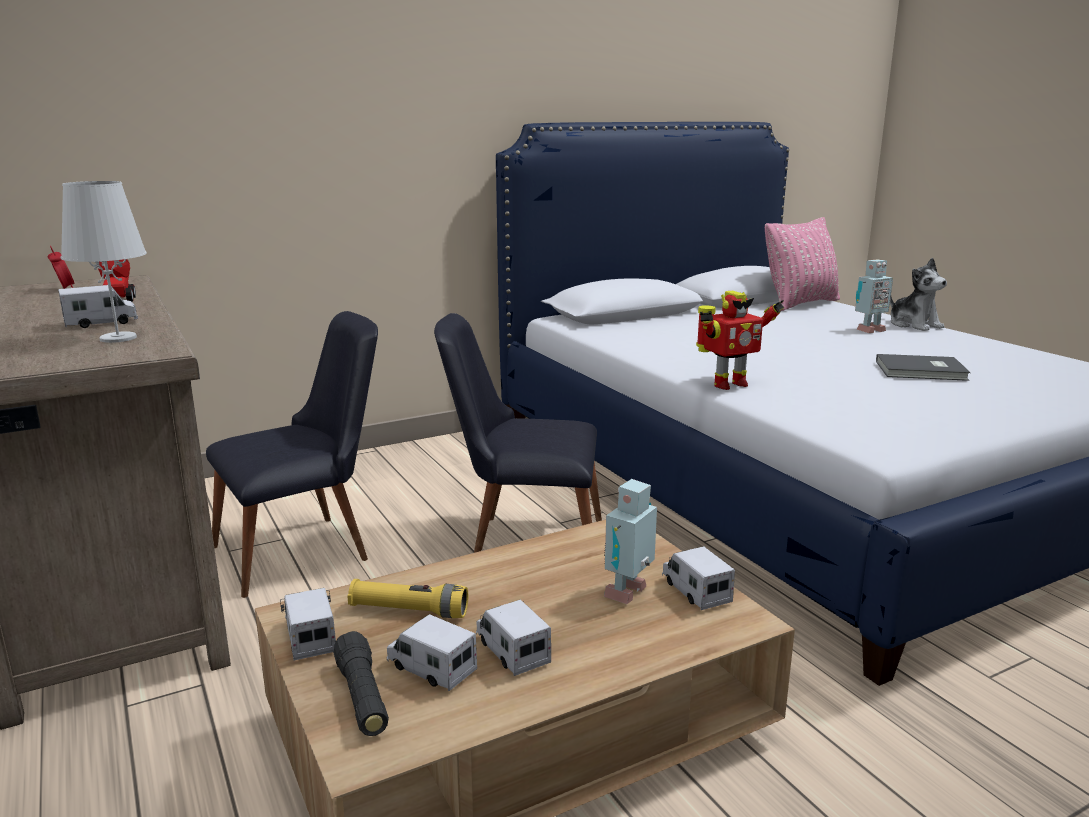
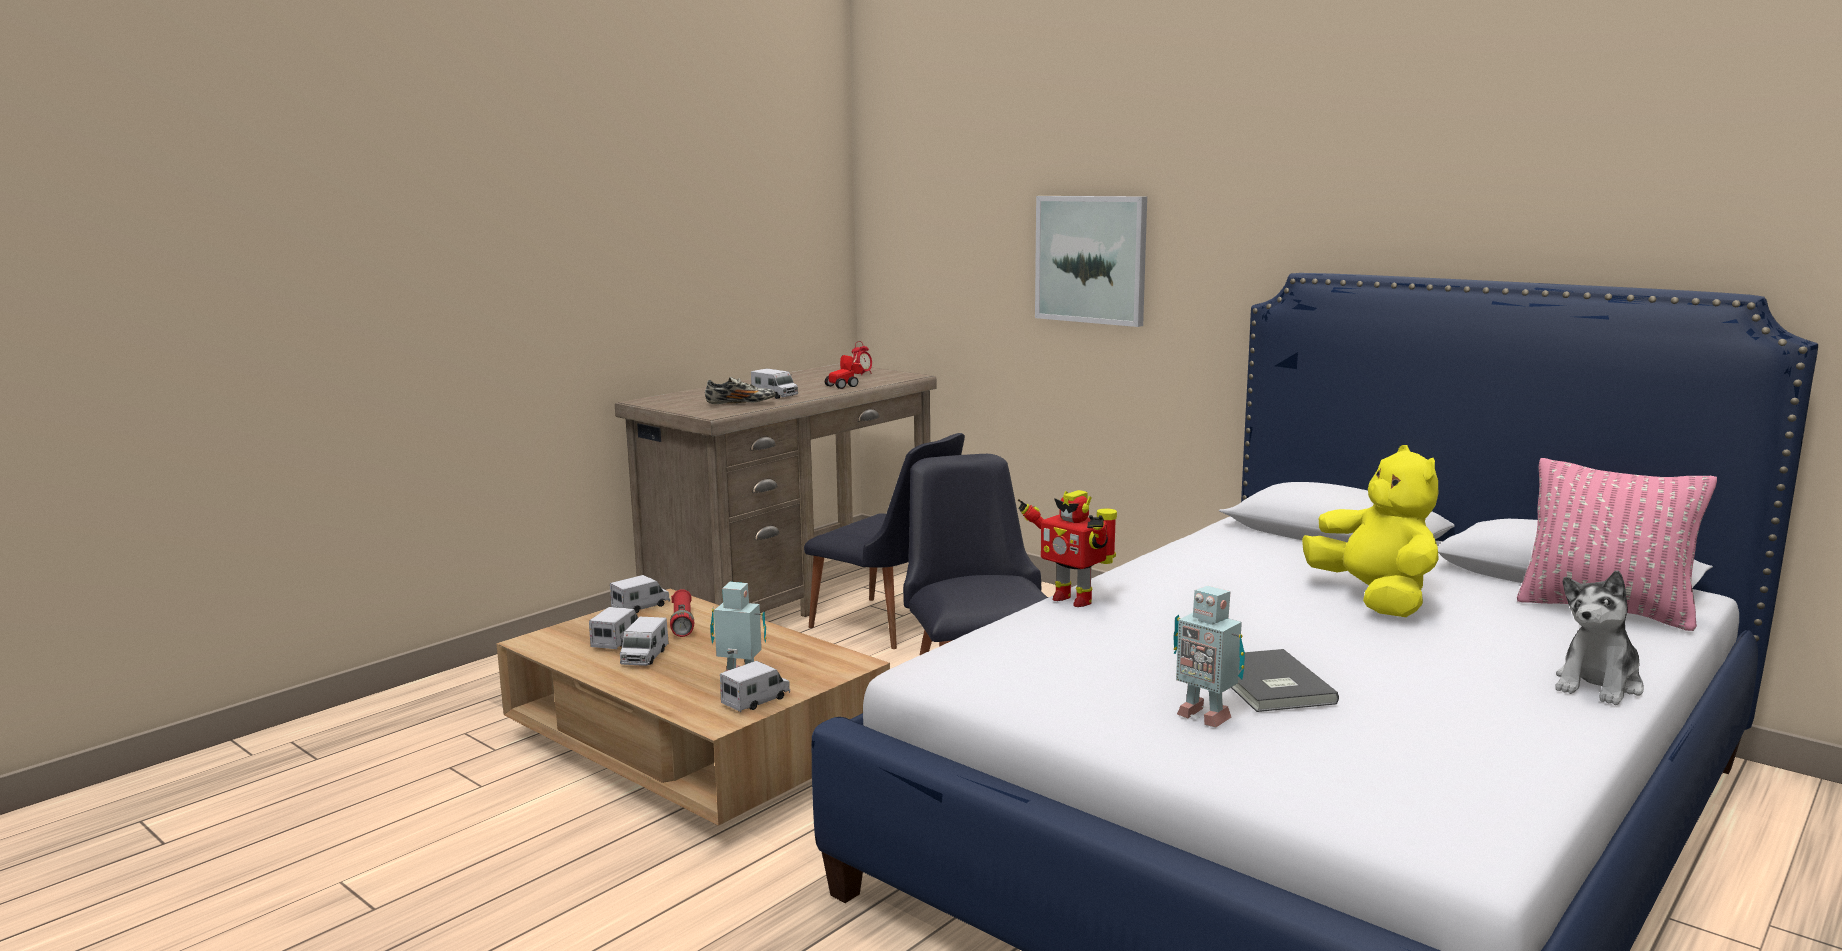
camera: 70 degrees right, 5 degrees down
white table lamp [61,181,147,343] -> shoe [705,377,776,404]
black flashlight [333,631,389,736] -> none
yellow flashlight [347,579,468,618] -> red flashlight [670,589,694,637]
toy truck [476,600,551,676] -> toy truck turned 150 degrees clockwise [620,617,669,666]
toy robot [855,260,893,333] -> toy robot moved to [1173,586,1245,727]
none -> picture [1035,196,1147,327]
none -> yellow plush toy [1302,445,1439,617]

